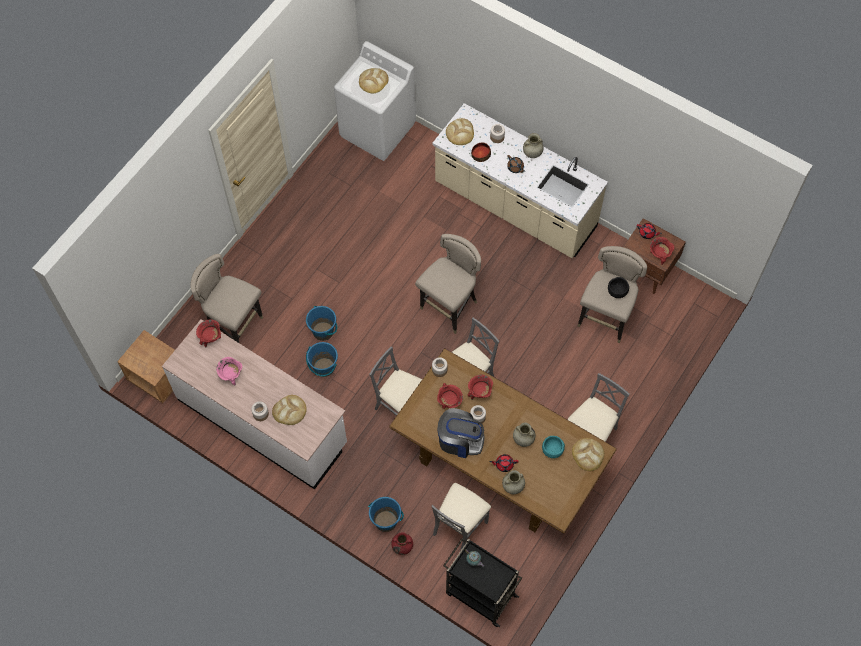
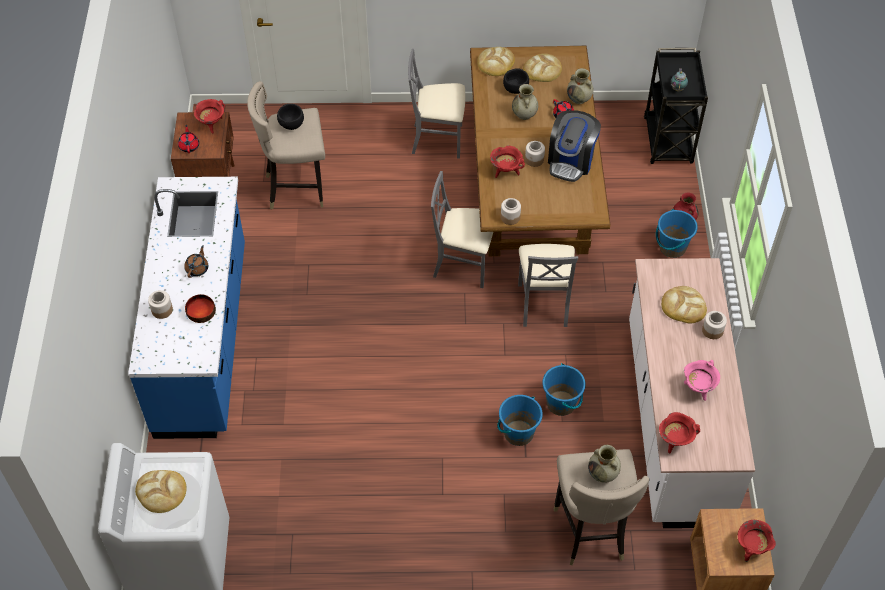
camera: 125 degrees left, 10 degrees down
beige stool [415,234,481,334] -> none
grey chair [431,483,491,551] -> none
beige counter [432,103,608,258] -> blue counter [128,177,245,439]
red cooking pot [437,383,463,409] -> red cooking pot moved to [738,520,776,562]
coffee machine [438,408,484,458] -> coffee machine turned 135 degrees counterclockwise [548,110,601,182]
bread [446,118,474,145] -> bread moved to [523,53,562,82]
beige vase [523,133,543,158] -> beige vase moved to [588,445,621,483]
turquoise bowl [542,436,565,458] -> black bowl [503,68,529,94]

